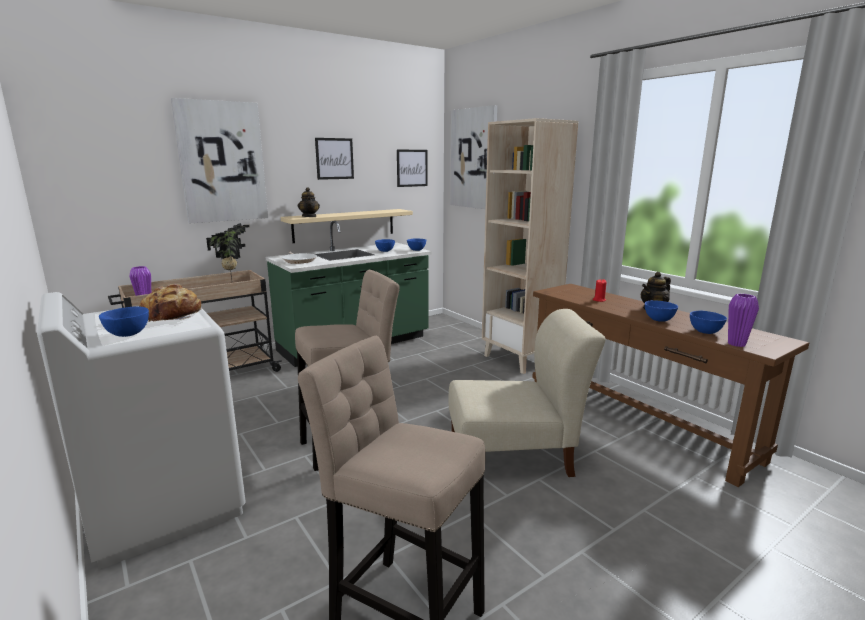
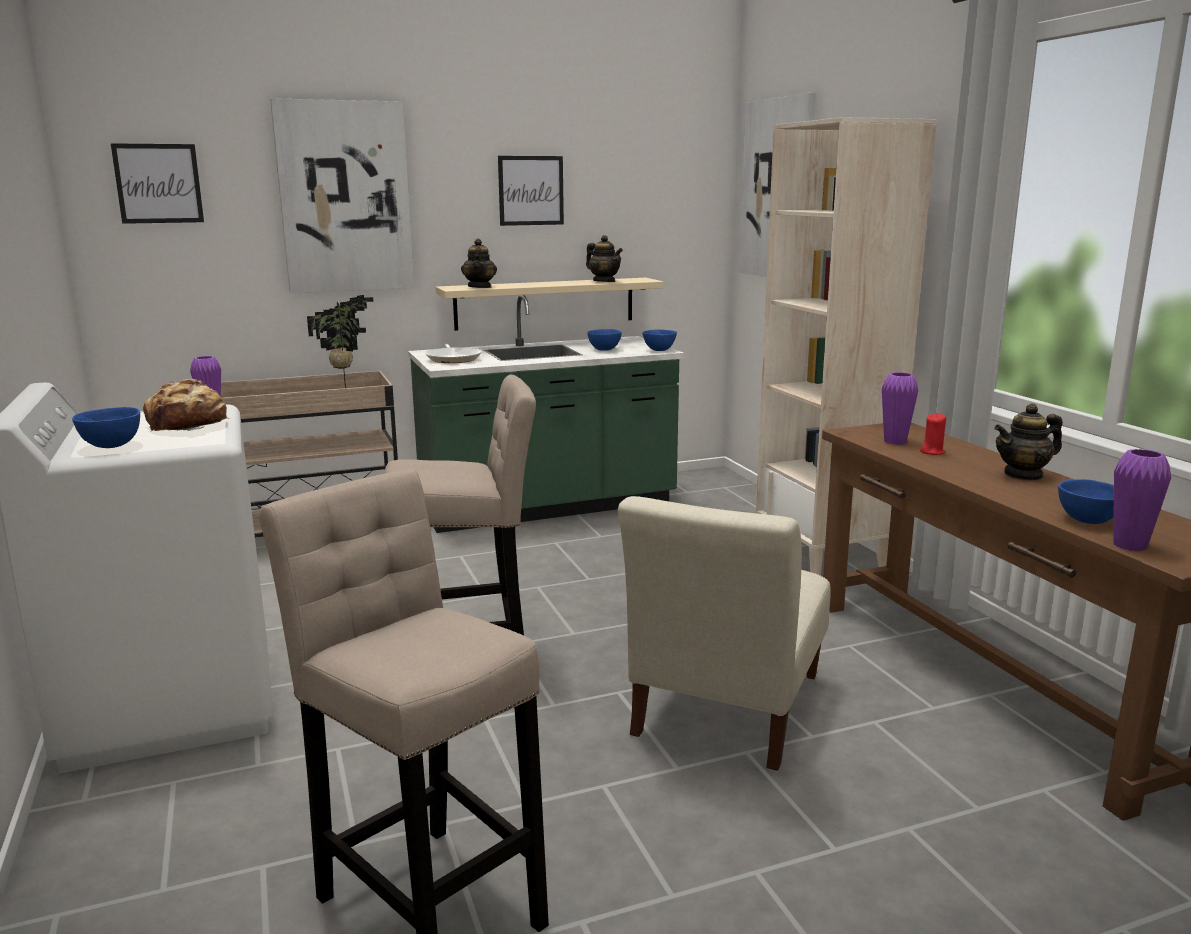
camera: 15 degrees right, 0 degrees up
picture [397,149,427,187] -> picture moved to [111,143,204,224]
beige chair [449,309,606,477] -> beige chair turned 105 degrees clockwise [618,496,831,771]
blue bowl [645,300,678,322] -> none
none -> teapot [586,235,623,282]
none -> purple vase [882,372,918,445]

